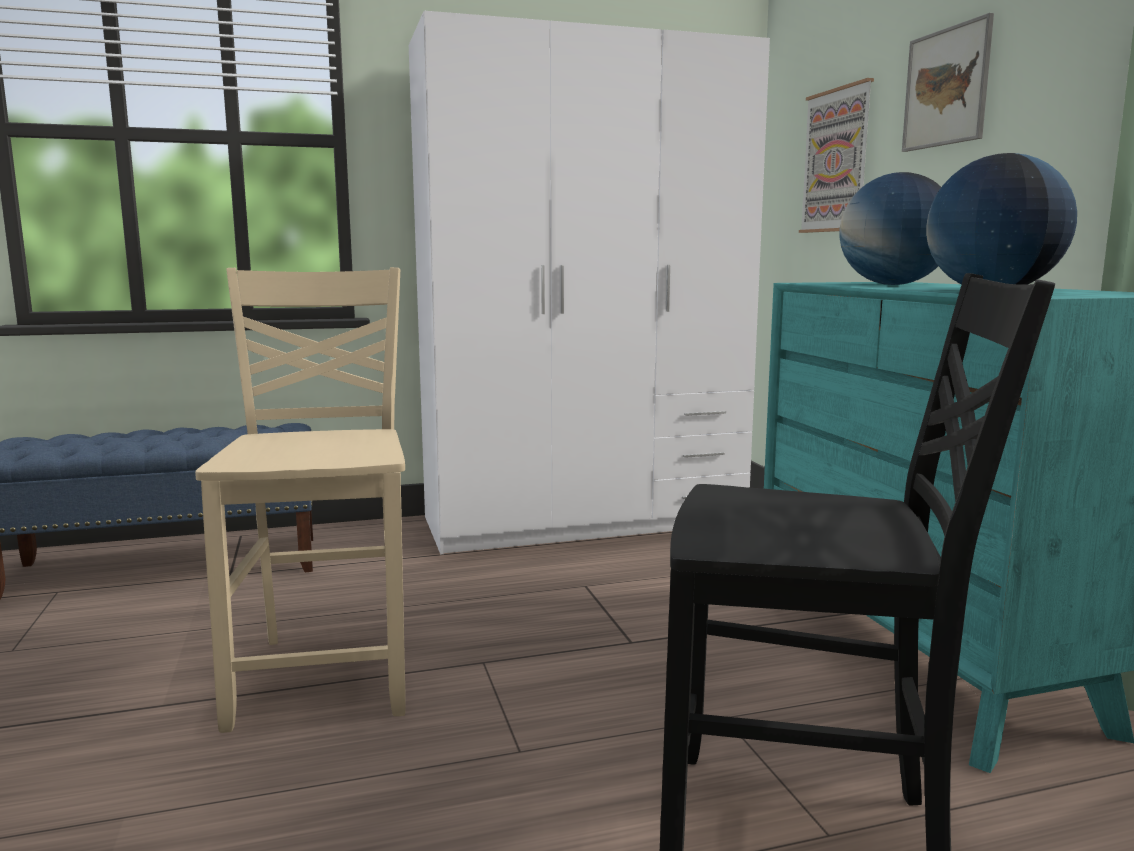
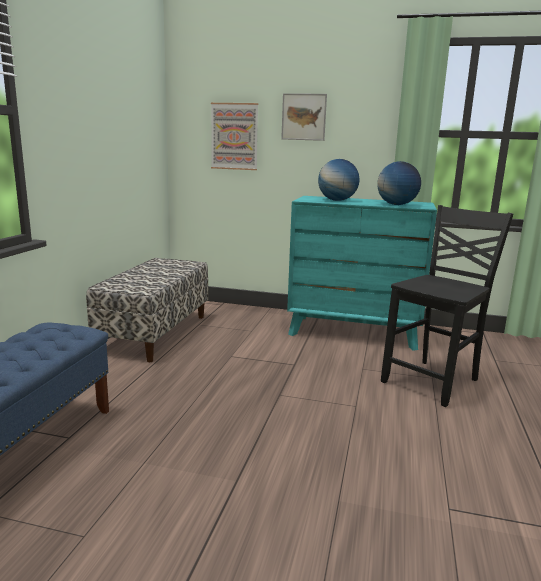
camera: 60 degrees left, 5 degrees up
beige chair [195,267,406,733] -> none
white wardrobe [409,11,770,554] -> bench [86,258,208,362]

